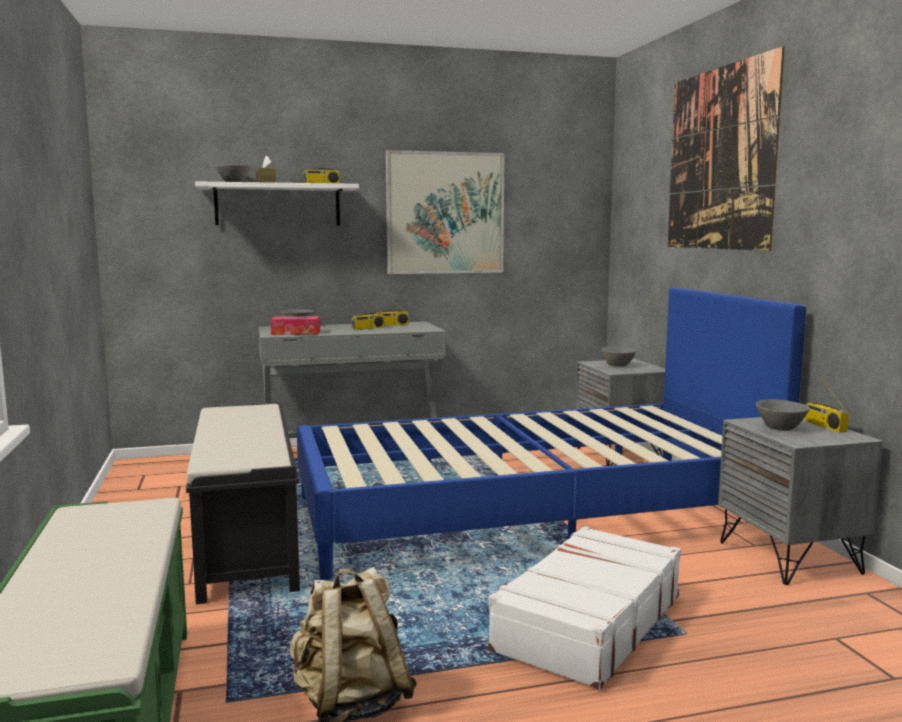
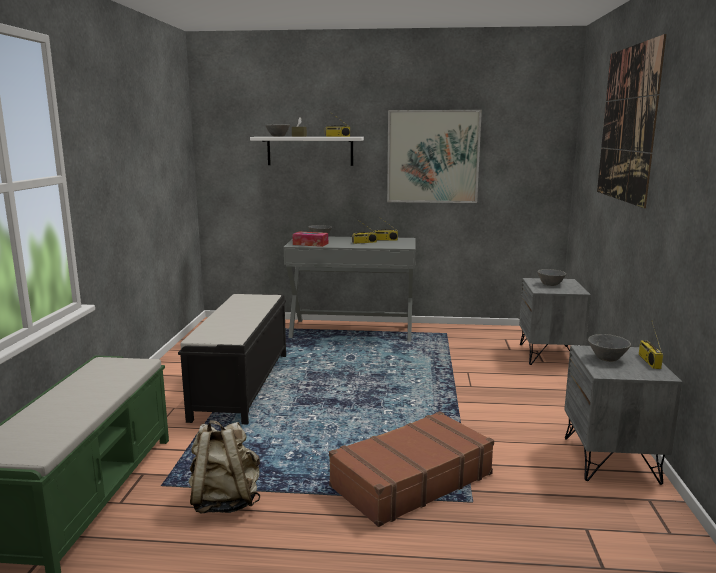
camera: 20 degrees right, 5 degrees up
blue bed [297,287,806,580] -> none
white suitcase [488,526,681,689] -> brown suitcase [329,411,494,527]

